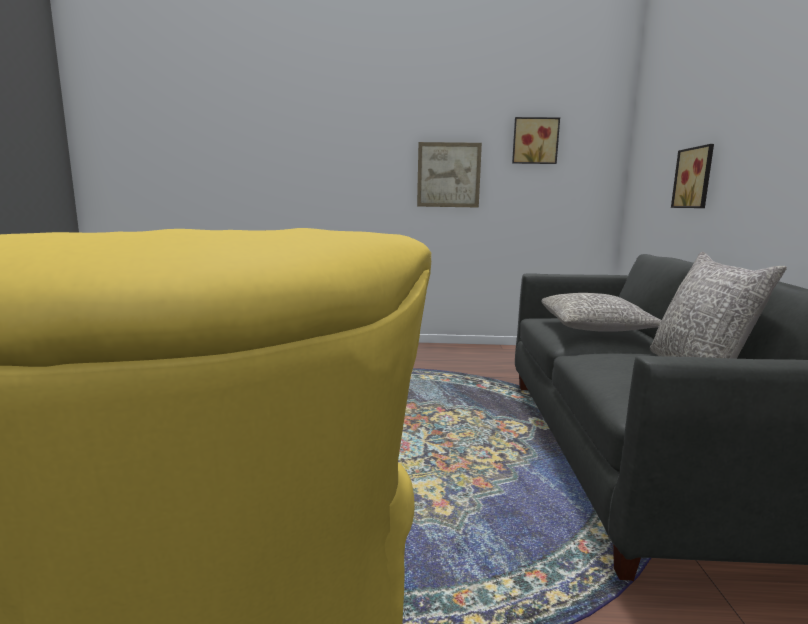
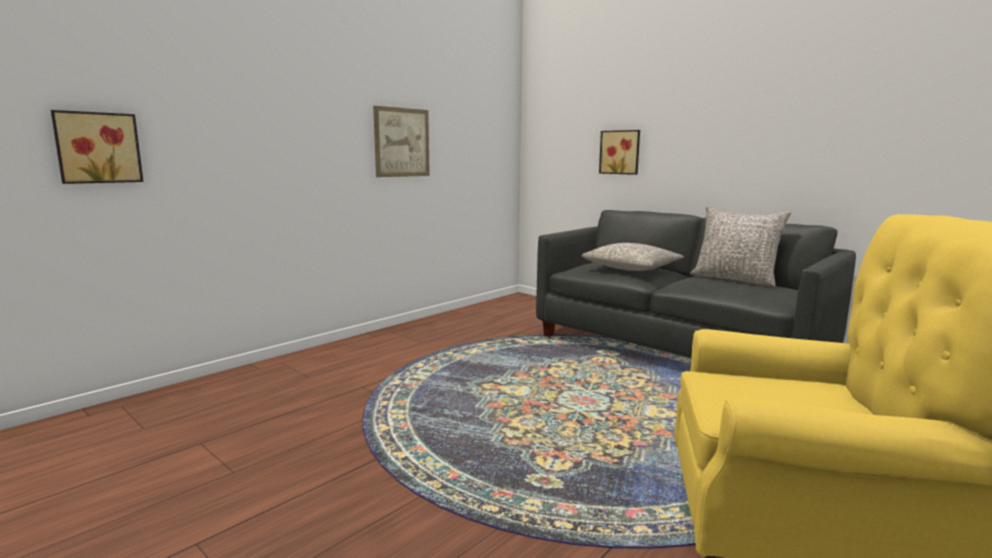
camera: 50 degrees left, 0 degrees up
picture [512,117,560,164] -> picture moved to [51,110,143,184]

